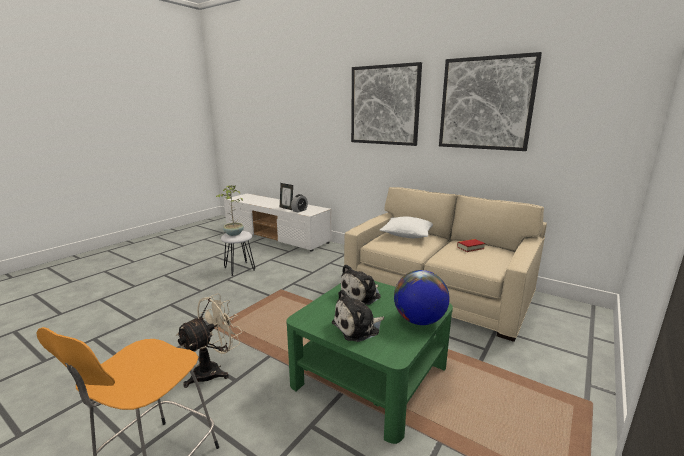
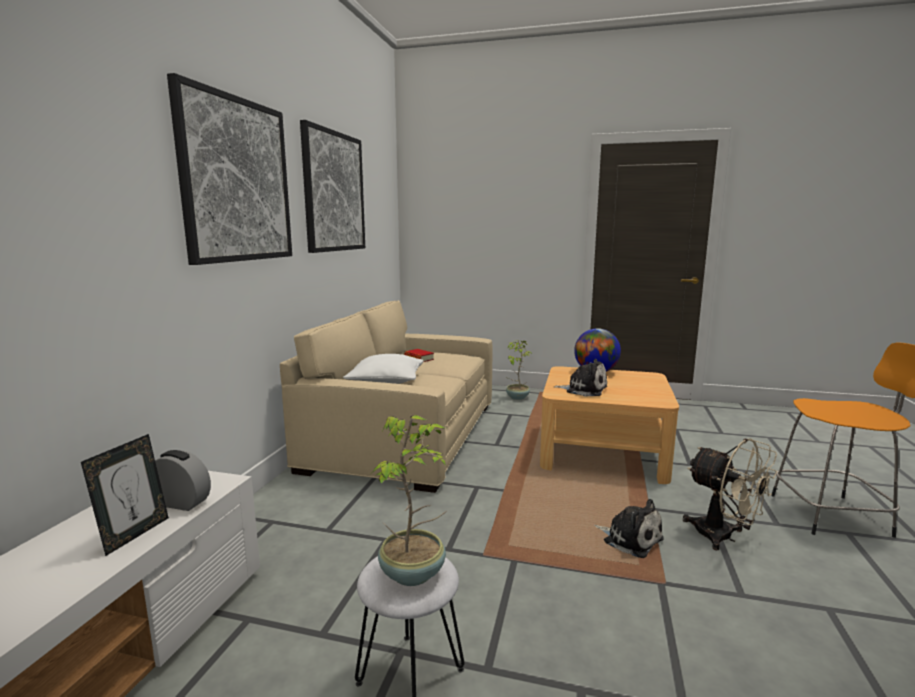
camera: 110 degrees left, 5 degrees down
beige fan [176,293,242,388] -> beige fan turned 150 degrees counterclockwise [683,438,777,550]
green coffee table [286,281,453,444] -> beige coffee table [540,366,679,484]
plush toy [332,289,384,342] -> plush toy moved to [594,499,664,558]
none -> potted plant [505,340,532,400]

